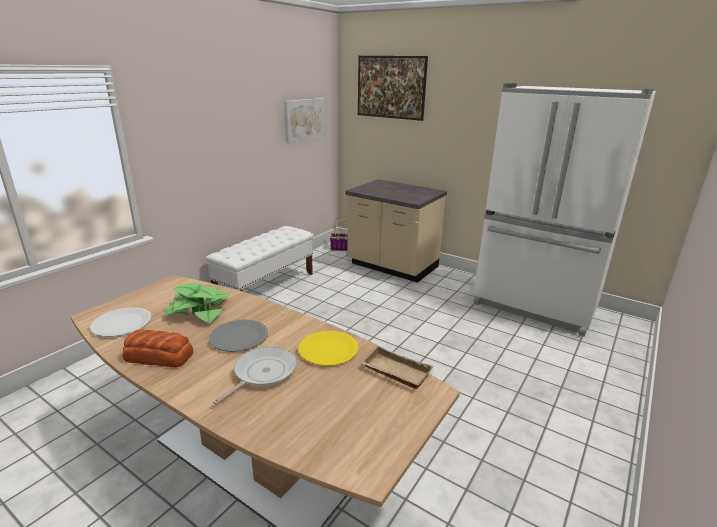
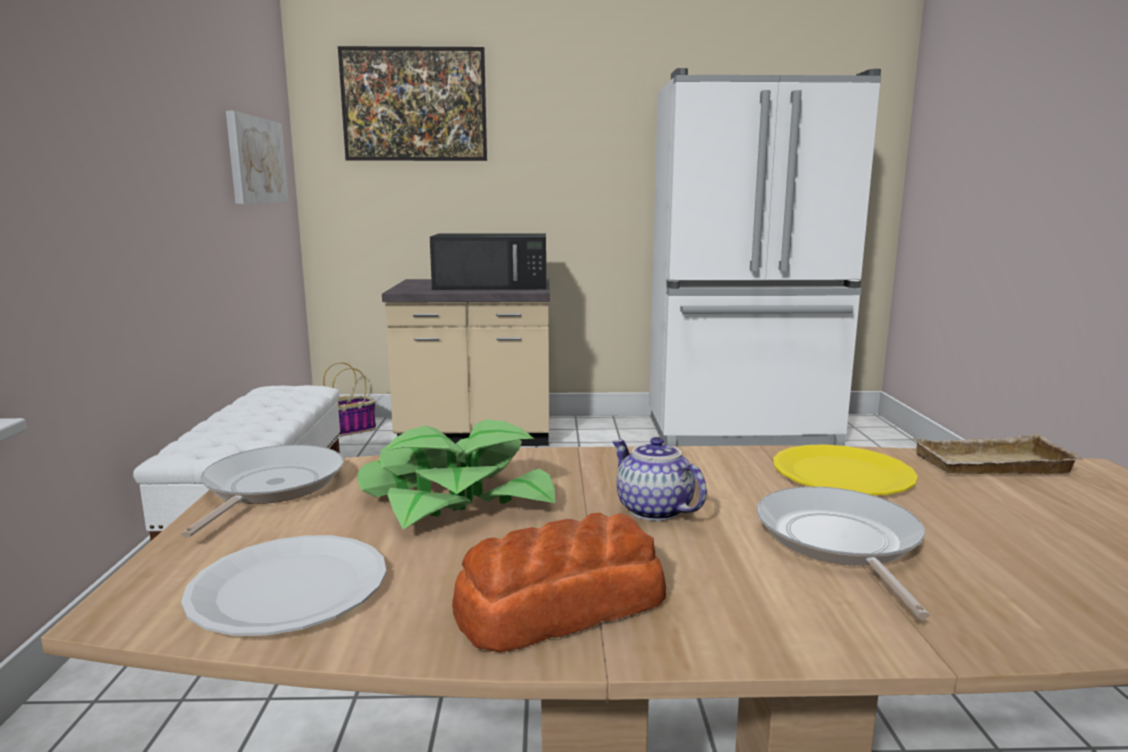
camera: 35 degrees left, 10 degrees down
grey plate [209,319,268,352] -> teapot [612,437,707,521]
none -> frying pan [181,445,344,538]
none -> black microwave [430,233,546,290]

